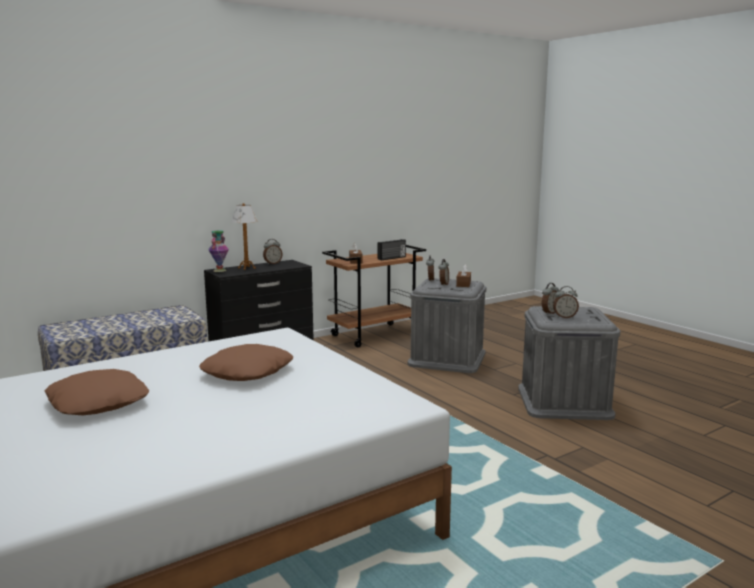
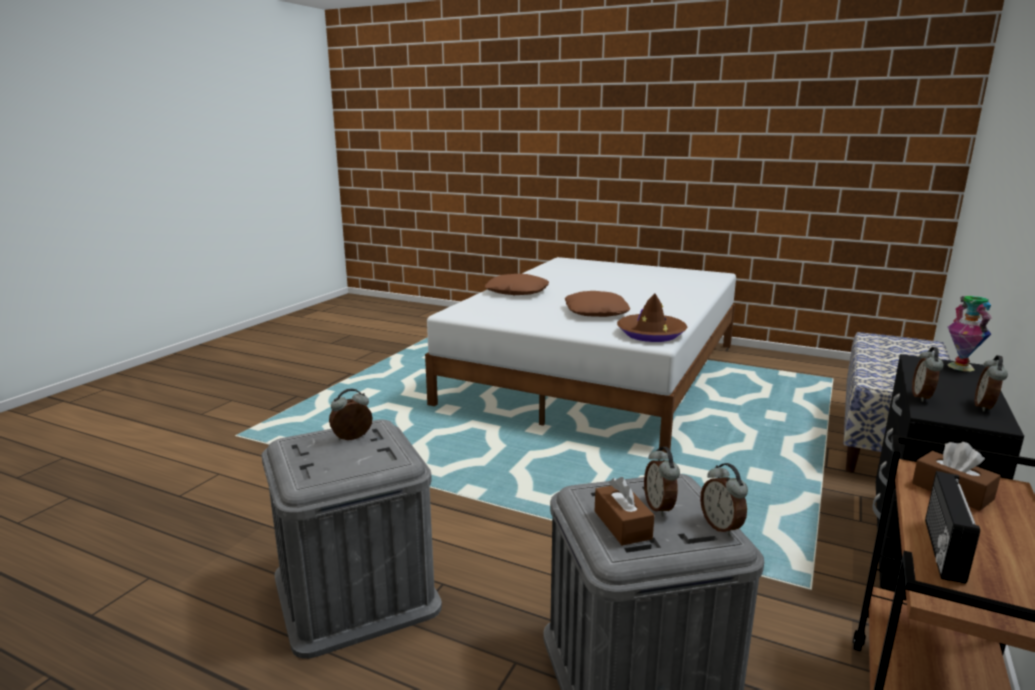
camera: 150 degrees right, 5 degrees up
brown pillow [45,369,149,415] -> brown pillow moved to [485,274,549,295]
table lamp [231,203,258,270] -> none
alarm clock [542,283,559,315] -> alarm clock moved to [912,347,944,402]
none -> brown hat [617,294,688,342]

